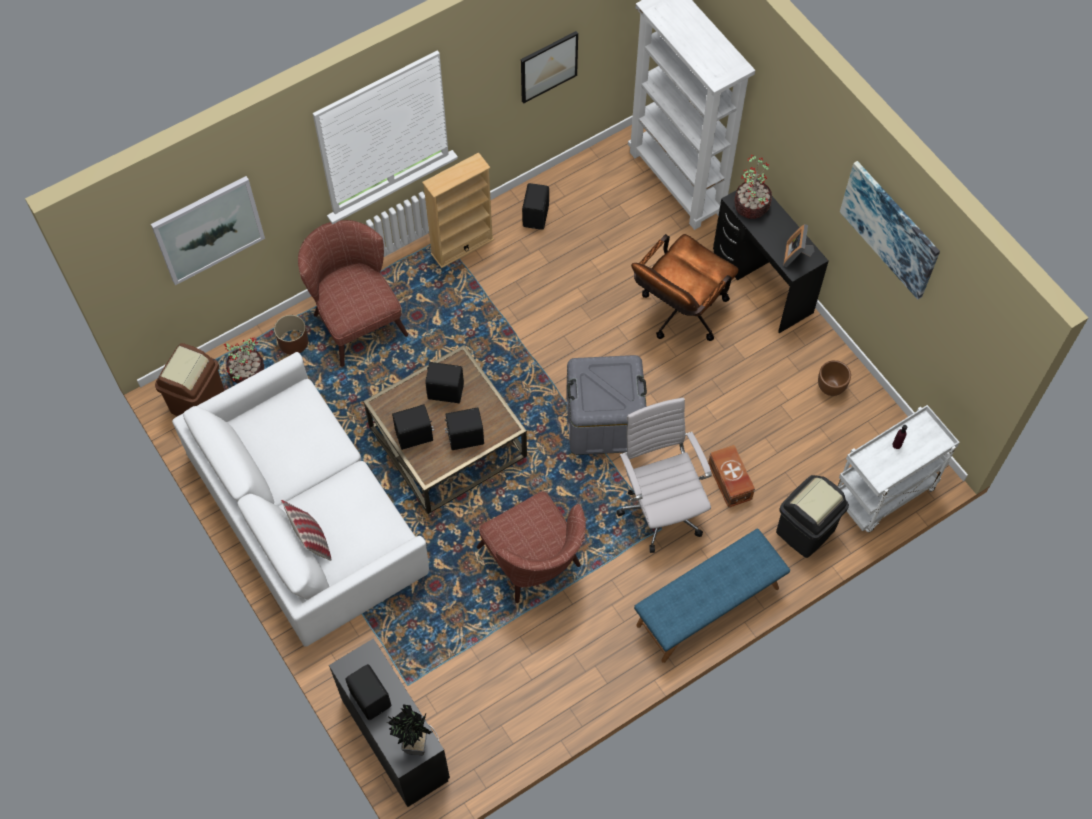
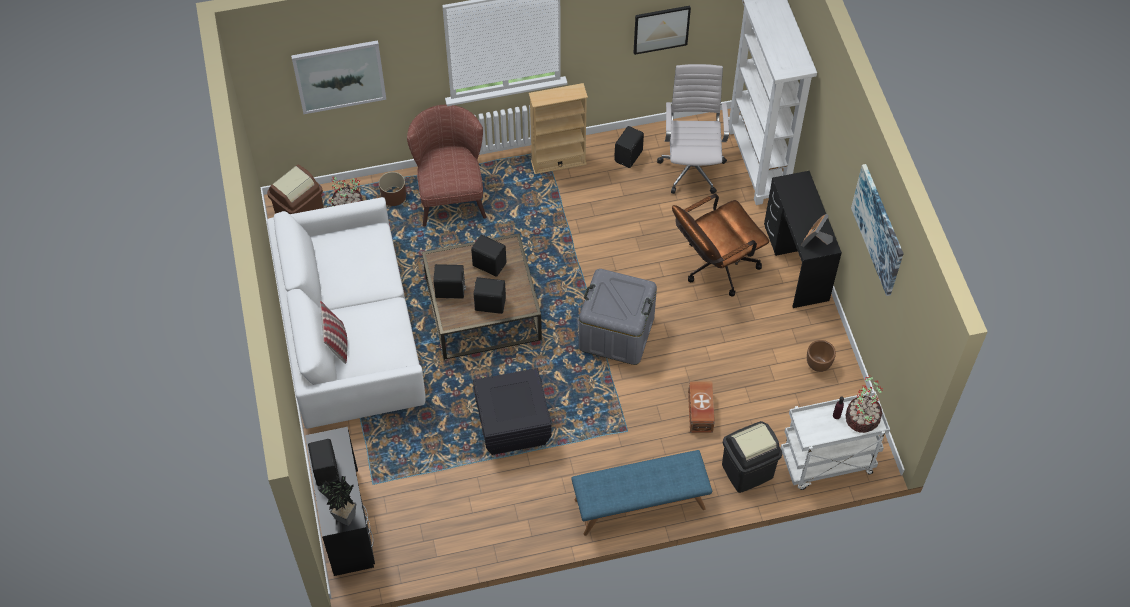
camera: 20 degrees right, 5 degrees down
brown armchair [477,491,586,603] -> black storage box [473,368,552,455]
white office chair [616,398,712,553] -> white office chair moved to [657,64,729,194]
potted plant [734,155,772,219] -> potted plant moved to [846,375,883,433]

